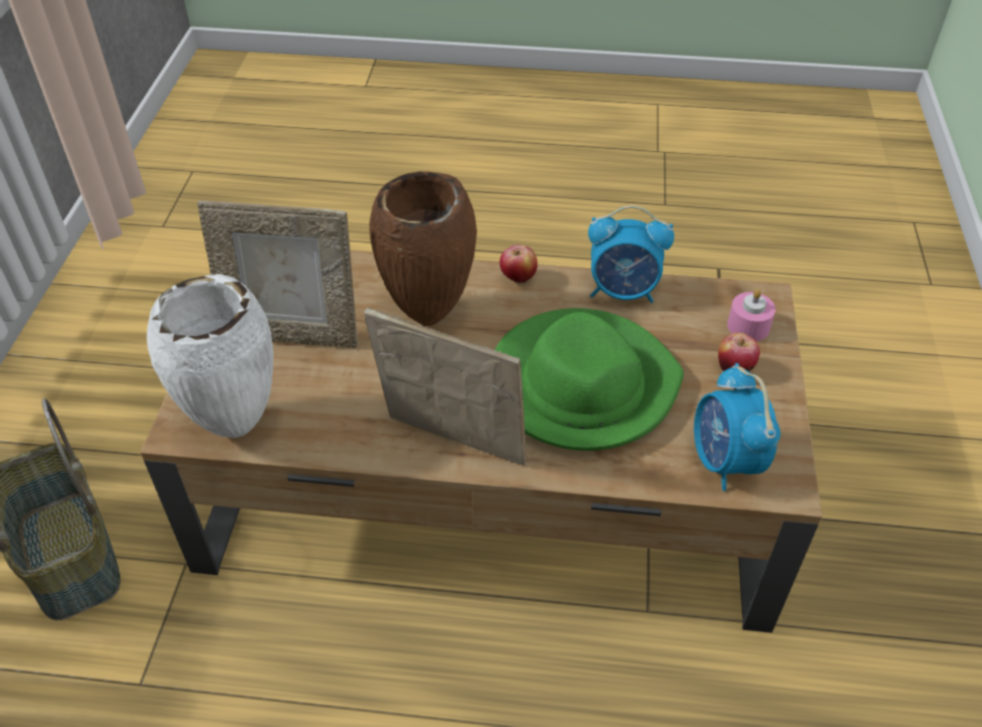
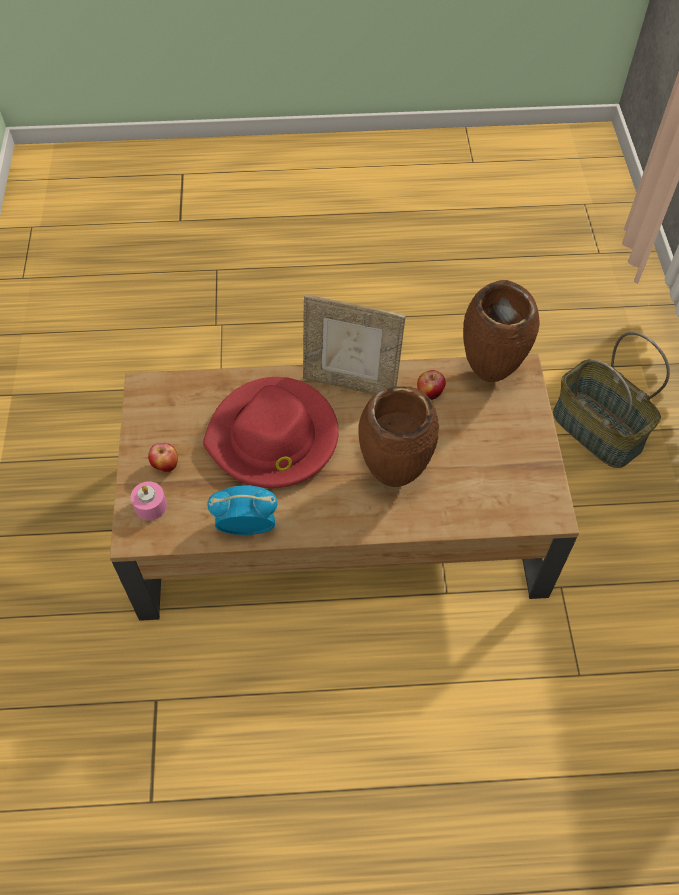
camera: 170 degrees right, 10 degrees up
white vase [147,274,274,438] -> brown vase [463,280,540,382]
picture frame [197,200,358,348] -> none
green hat [495,308,684,451] -> red hat [203,377,339,488]
apple [500,245,538,283] -> apple moved to [417,370,446,400]
alarm clock [694,363,780,491] -> none

